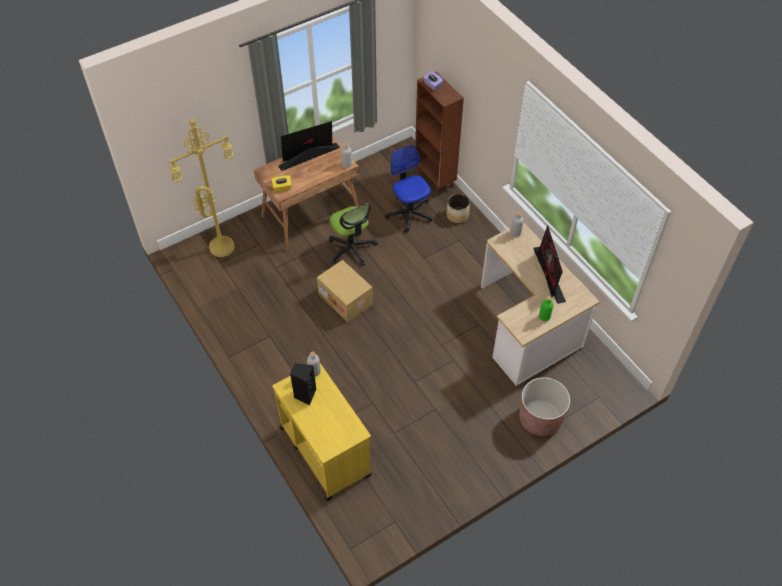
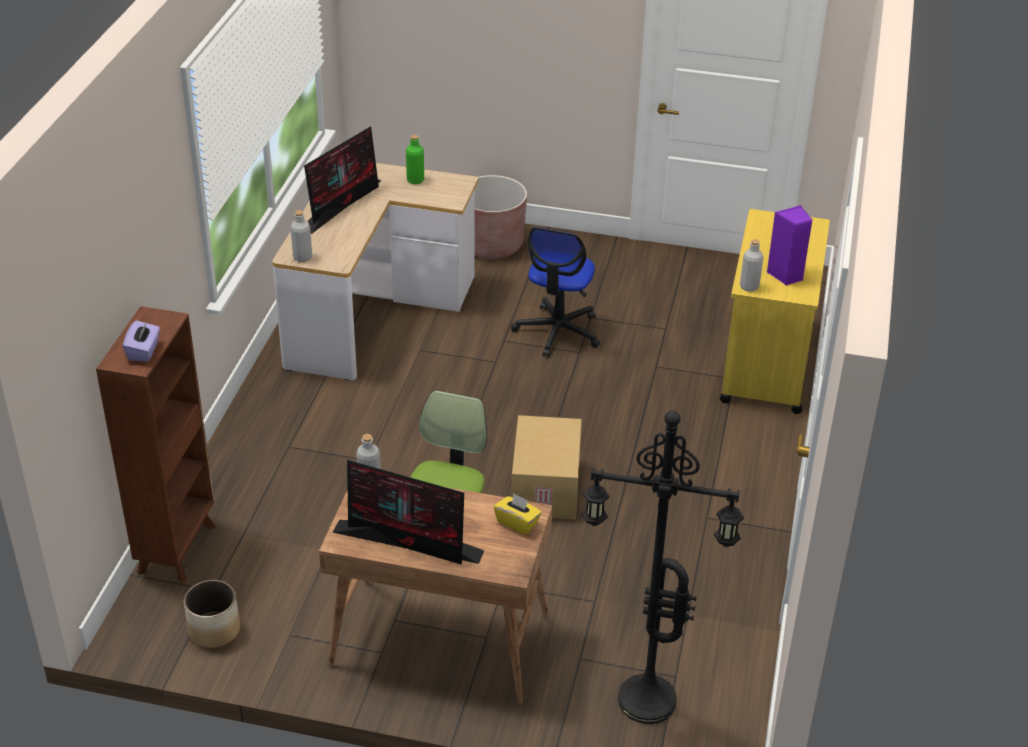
camera: 135 degrees left, 15 degrees down
yellow floor lamp [170,119,235,257] -> black floor lamp [582,411,744,724]
black speaker [290,364,316,406] -> purple speaker [767,205,812,286]
office chair [385,145,433,232] -> office chair moved to [511,227,600,357]
planter [446,194,470,223] -> planter moved to [184,580,240,648]

